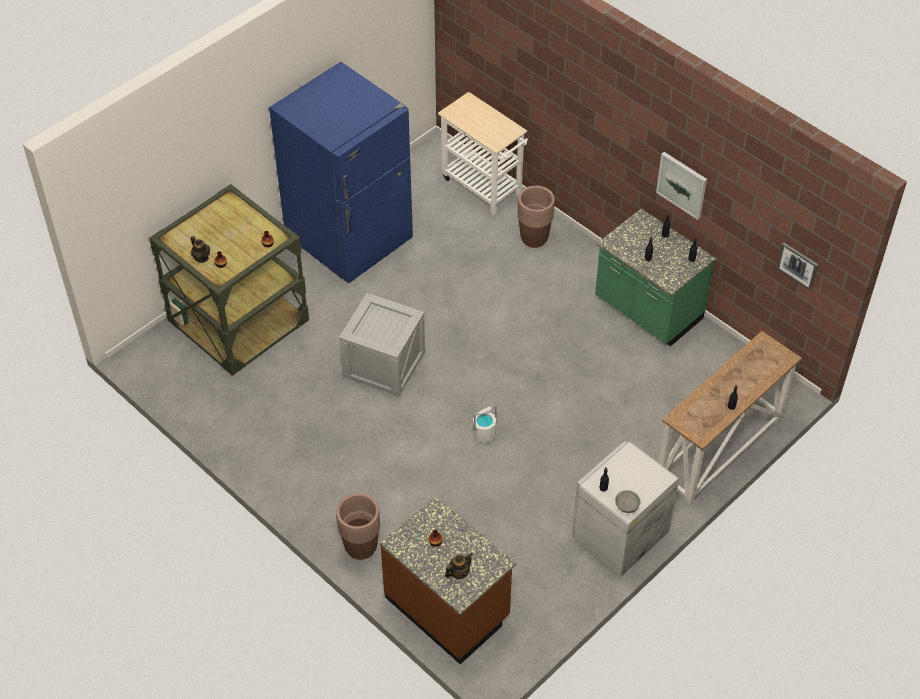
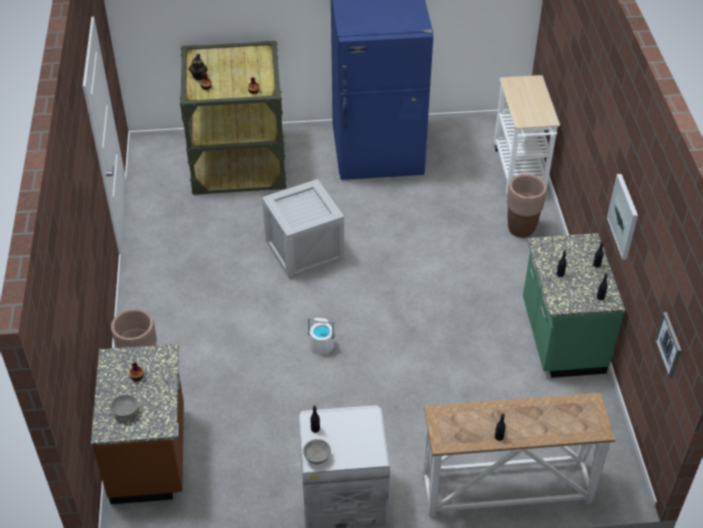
camera: 40 degrees right, 5 degrees down
teapot [445,553,473,579] -> grey bowl [111,395,139,418]

